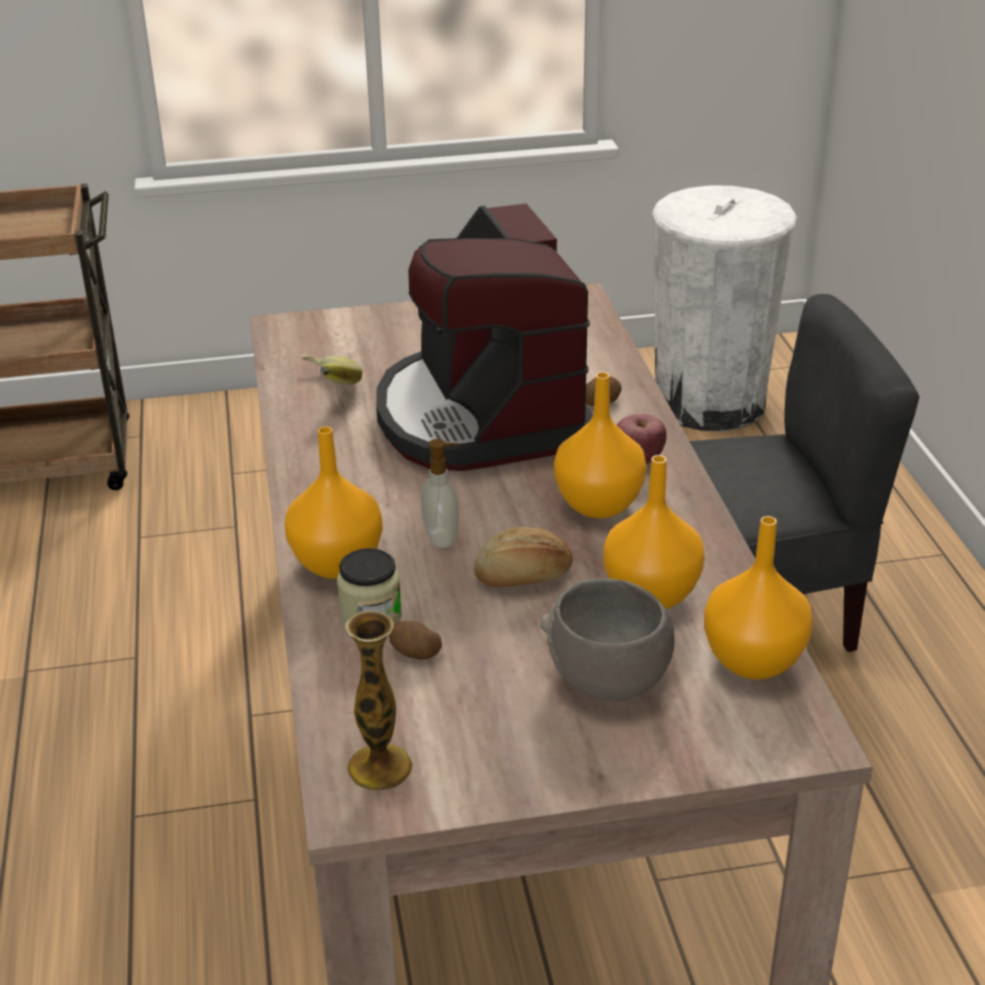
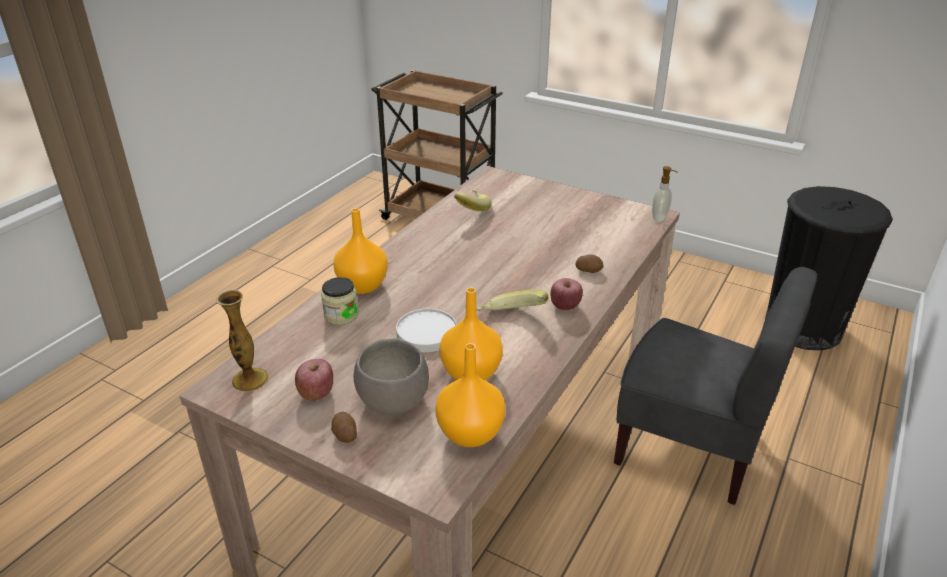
camera: 40 degrees right, 0 degrees up
coffee machine [376,203,593,471] -> none
potato [389,621,442,660] -> potato moved to [331,412,357,443]
soap dispenser [421,439,459,548] -> soap dispenser moved to [652,166,678,222]
bread [474,527,573,587] -> white plate [396,309,457,352]
orange vase [554,372,647,518] -> banana [476,289,549,311]
white trash can [652,185,797,431] -> black trash can [765,186,893,351]
none -> apple [295,359,333,401]

